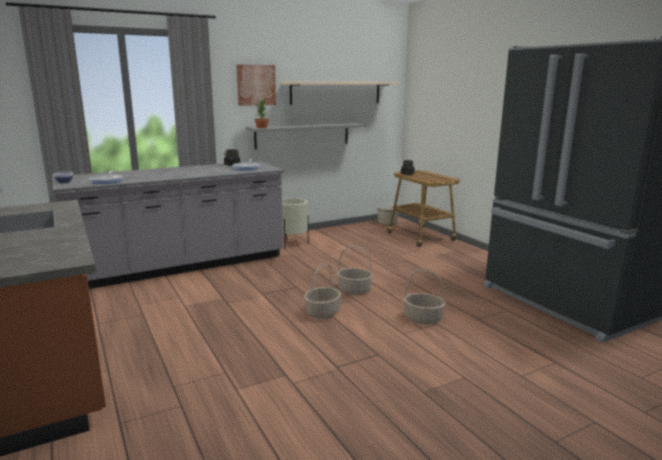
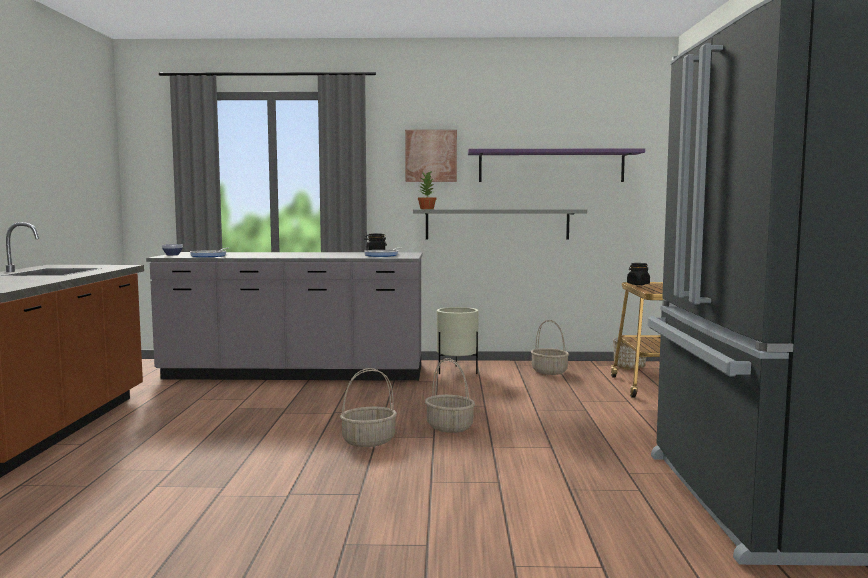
camera: 30 degrees right, 10 degrees down
beige shelf [282,82,399,105] -> purple shelf [468,149,645,182]
basket [403,269,445,325] -> basket moved to [531,320,569,375]

